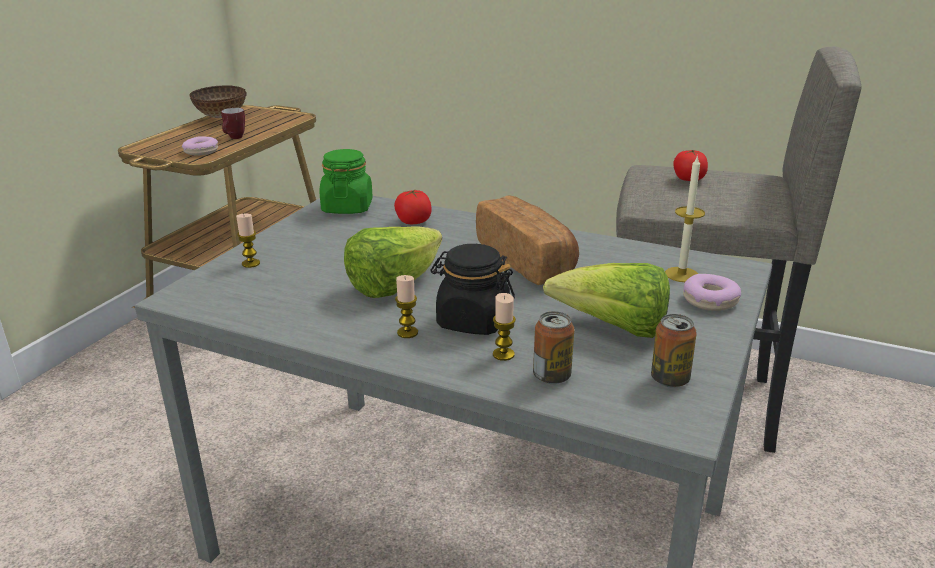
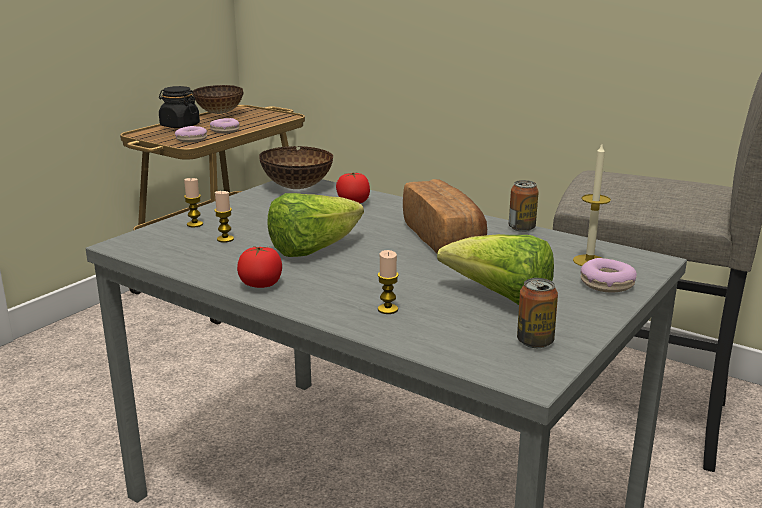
camera: 10 degrees right, 5 degrees down
mug [221,108,245,139] -> donut [210,118,240,133]
green jar [319,149,373,214] -> bowl [259,146,333,189]
candle [395,275,418,338] -> candle moved to [214,191,234,243]
black jar [430,244,515,335] -> black jar moved to [159,86,200,128]
can [533,311,574,384] -> can moved to [509,180,539,232]
tomato [674,150,708,181] -> tomato moved to [237,246,282,288]

